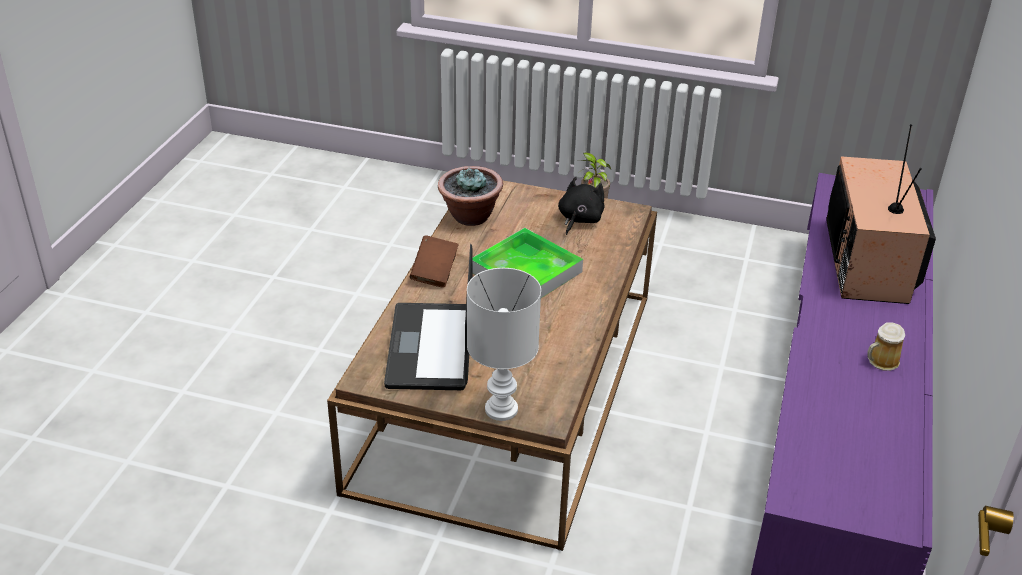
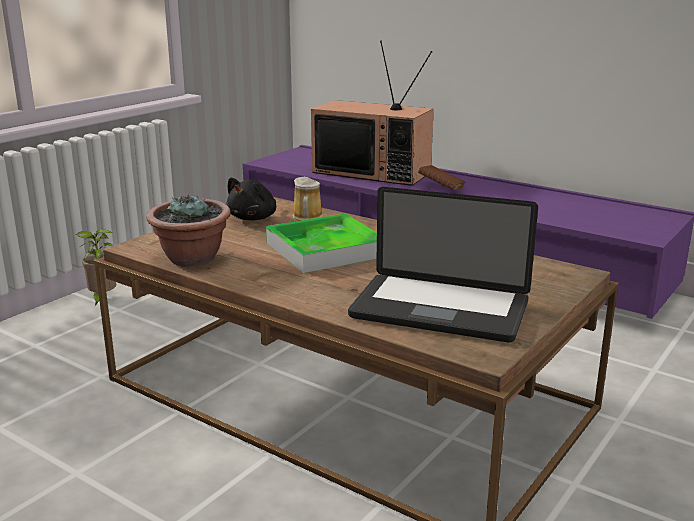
camera: 70 degrees left, 15 degrees down
brown book [410,235,459,287] -> brown book moved to [418,165,465,190]
white table lamp [467,268,541,421] -> none
black plush toy [558,177,604,235] -> black plush toy turned 105 degrees counterclockwise [226,178,276,220]
mug [867,323,905,371] -> mug moved to [293,177,323,221]

